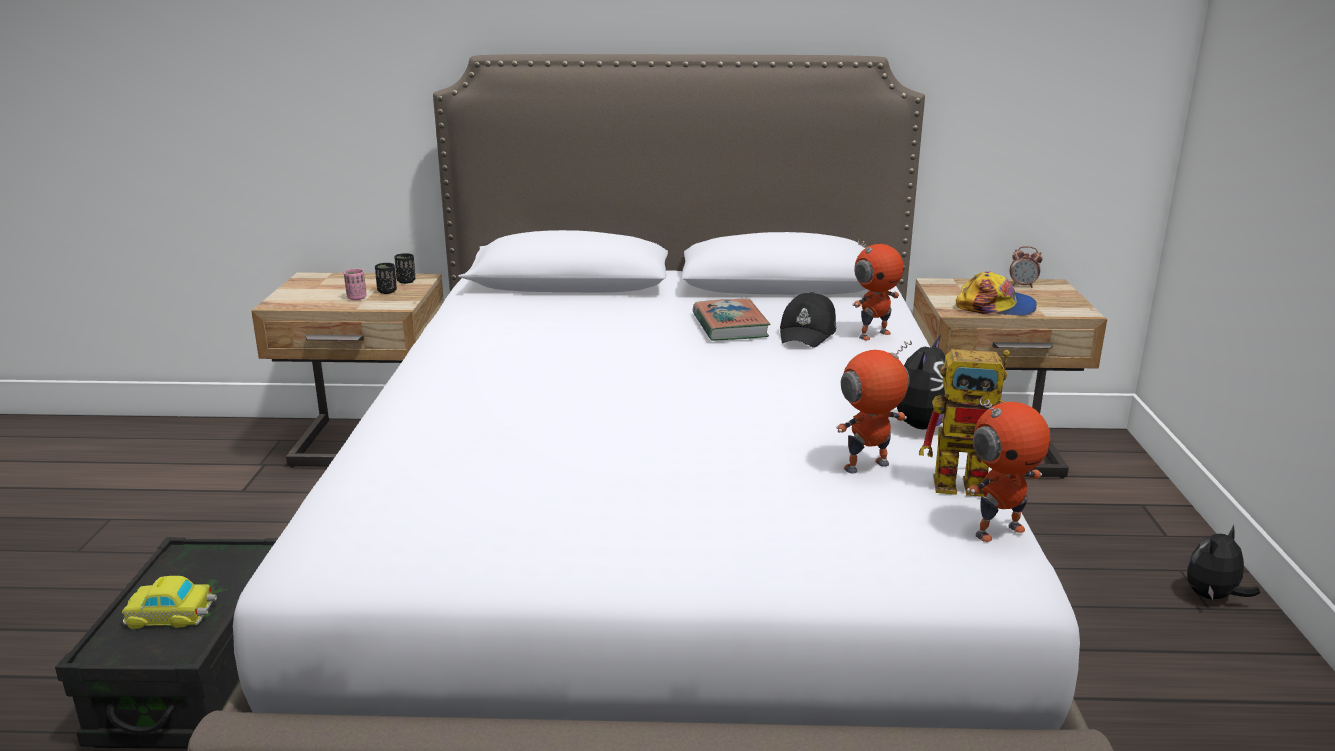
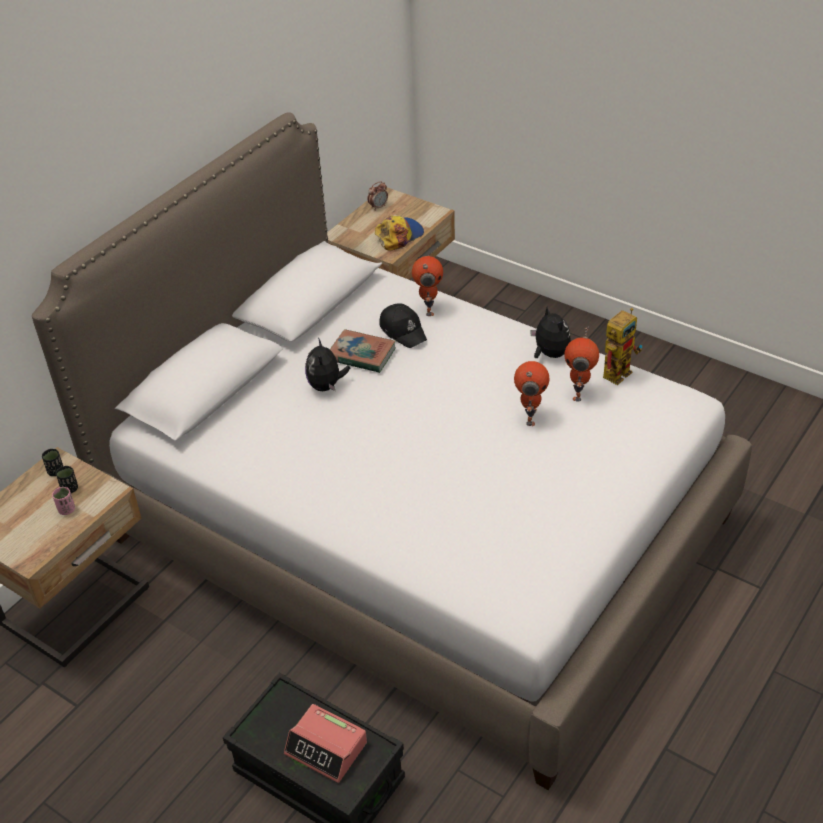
camera: 55 degrees left, 20 degrees up
toy car [122,576,217,629] -> alarm clock [284,704,367,783]
toy robot [967,397,1050,542] -> toy robot moved to [514,361,549,426]
plush toy [1187,524,1260,599] -> plush toy moved to [305,337,350,391]

